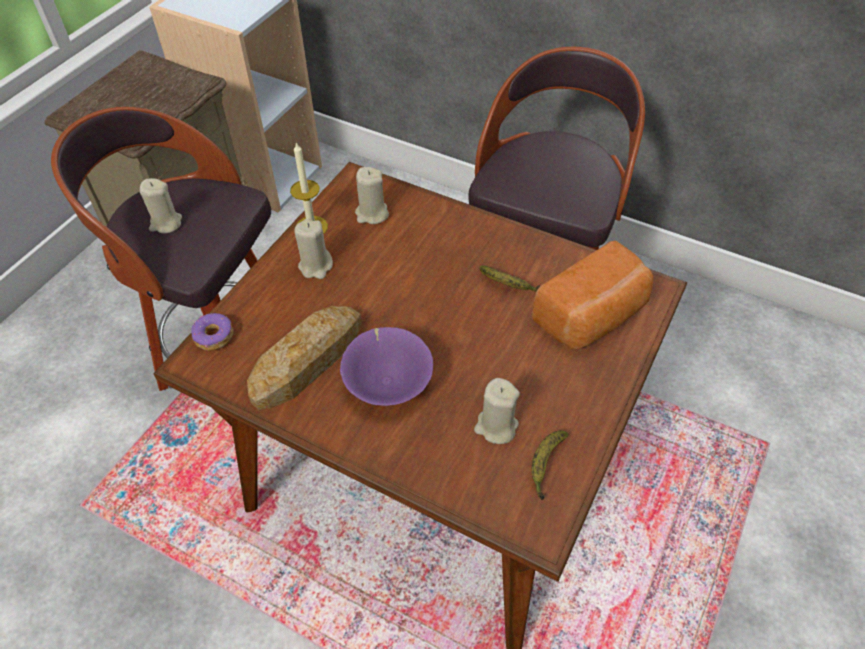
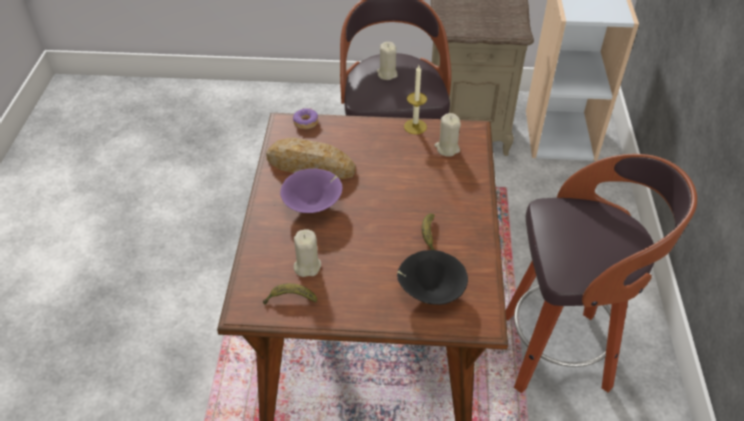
camera: 65 degrees right, 5 degrees down
beige candle [294,219,333,279] -> none
bread [532,241,653,349] -> black bowl [397,250,468,305]

